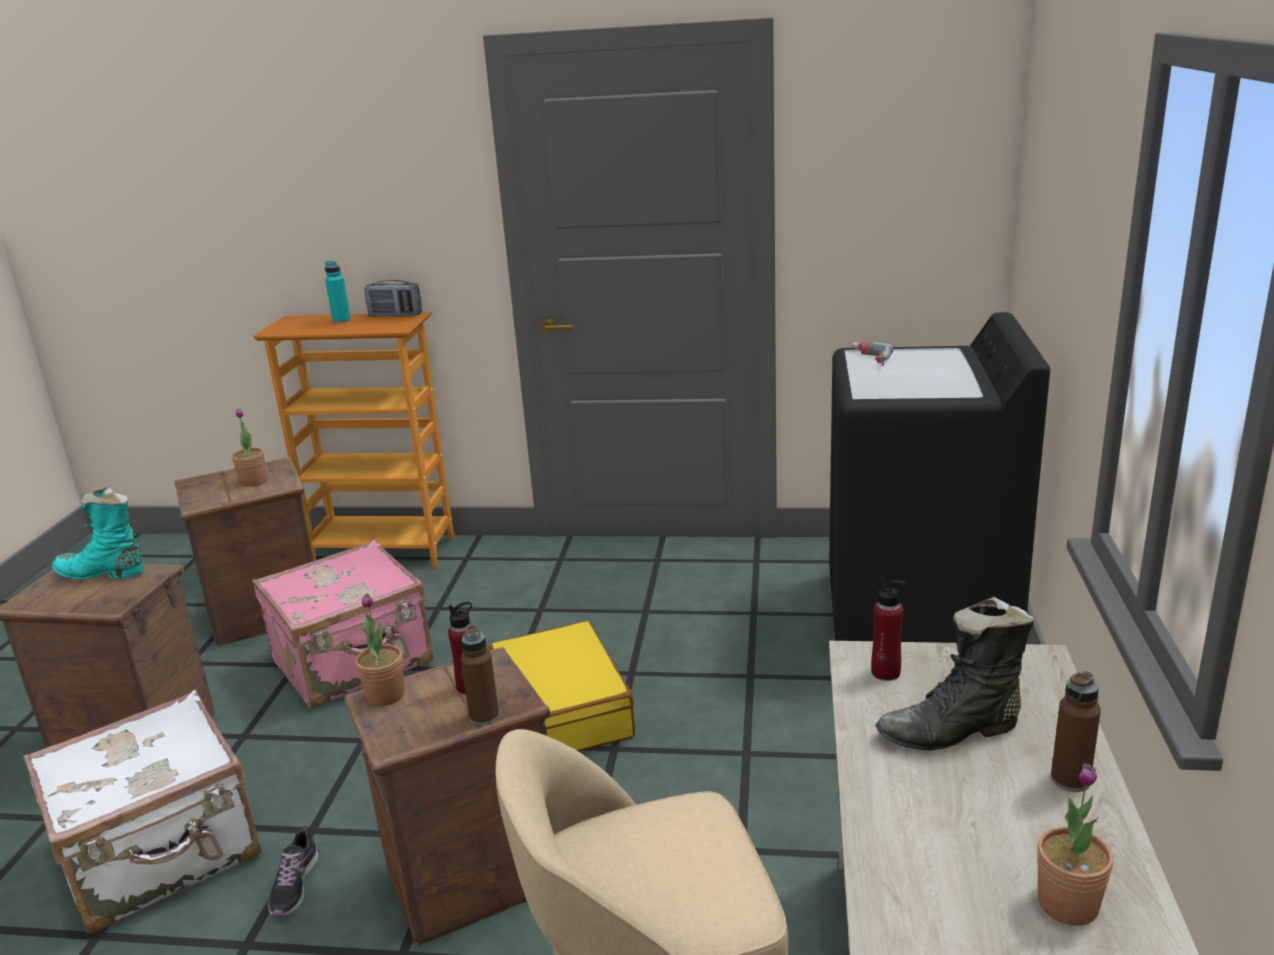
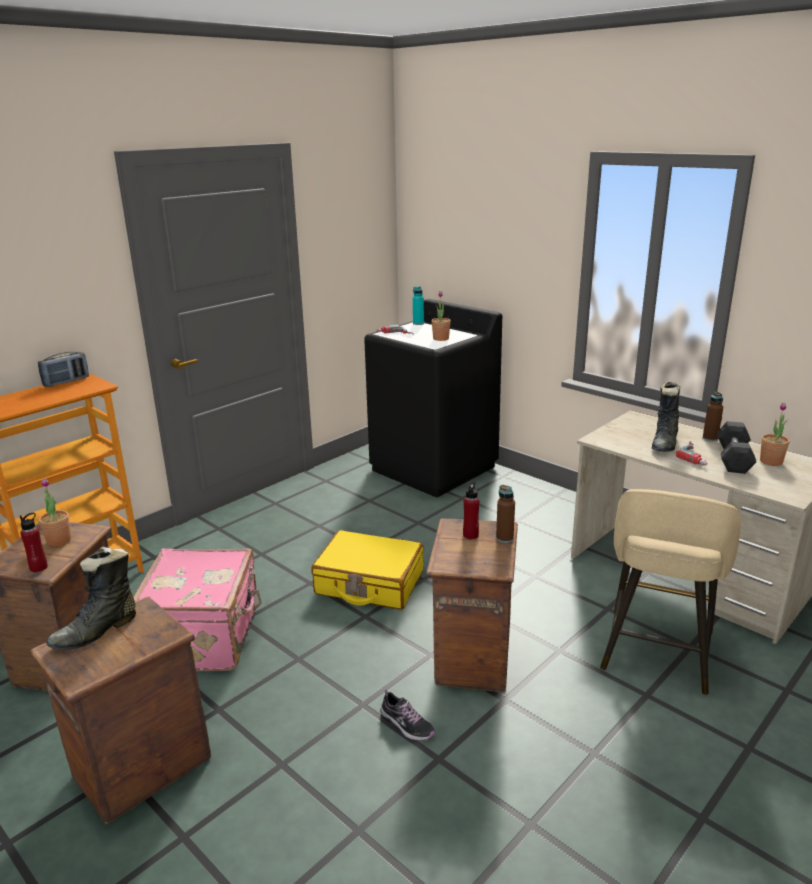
camera: 55 degrees left, 0 degrees up
white suitcase [23,690,262,934] -> none
turquoise boot [52,486,144,579] -> black boot [46,546,136,650]
turquoise bottle [325,260,351,323] -> turquoise bottle moved to [413,286,424,325]
potted plant [355,593,405,706] -> potted plant moved to [431,291,451,341]
red bottle [871,577,905,681] -> red bottle moved to [20,513,48,572]
none -> power drill [676,441,707,465]
none -> grey dumbbell [717,421,756,474]

